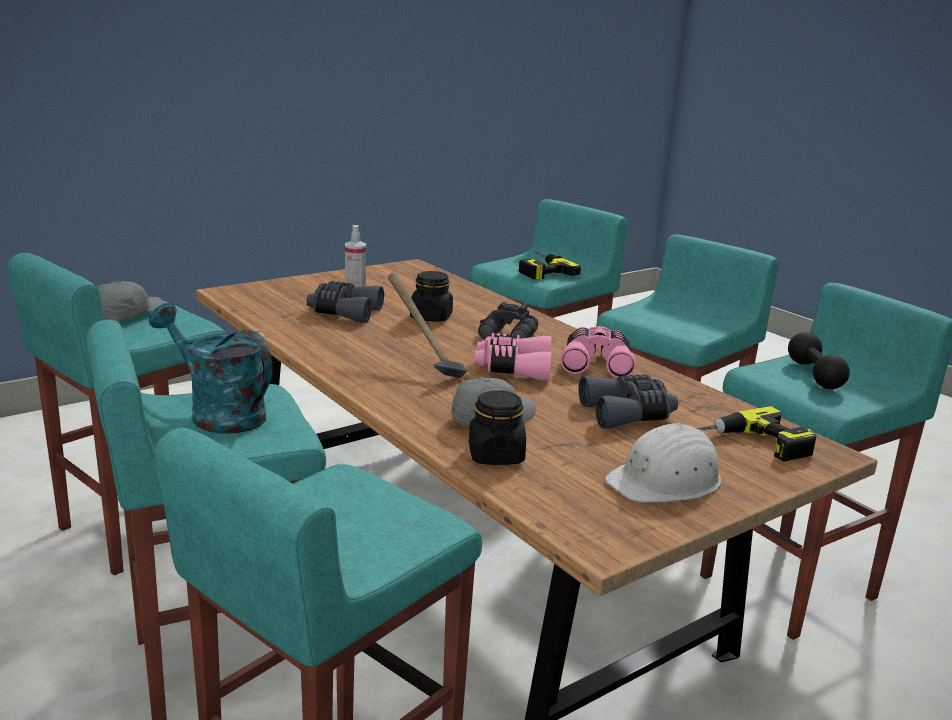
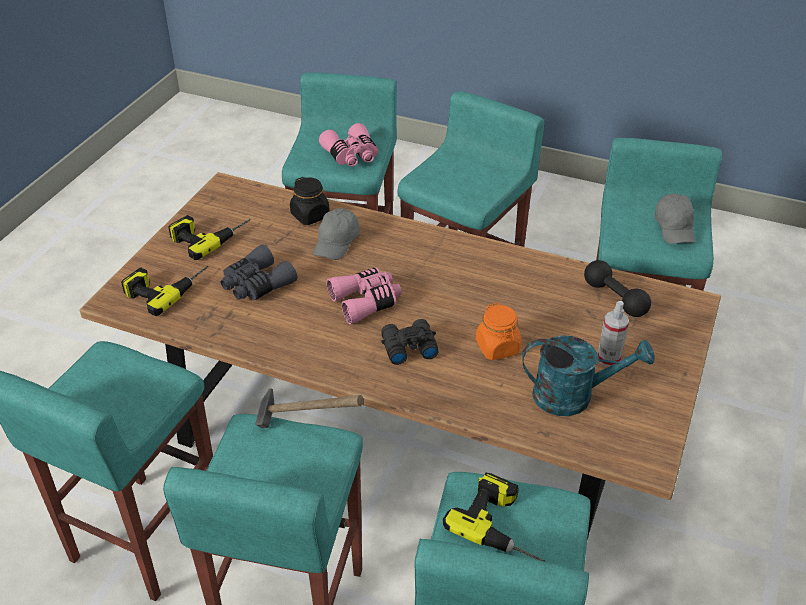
camera: 150 degrees right, 20 degrees up
turquoise watering can [149,303,273,434] -> turquoise watering can moved to [522,335,655,416]
grey binoculars [306,281,384,323] -> none
hammer [388,273,467,378] -> hammer moved to [255,388,364,428]
black jar [410,271,453,322] -> orange jar [476,303,521,360]
pink binoculars [561,326,636,378] -> pink binoculars moved to [319,123,378,166]
white hard hat [605,423,721,503] -> power drill [168,215,251,260]
black dumbbell [788,332,850,389] -> black dumbbell moved to [584,260,651,317]

